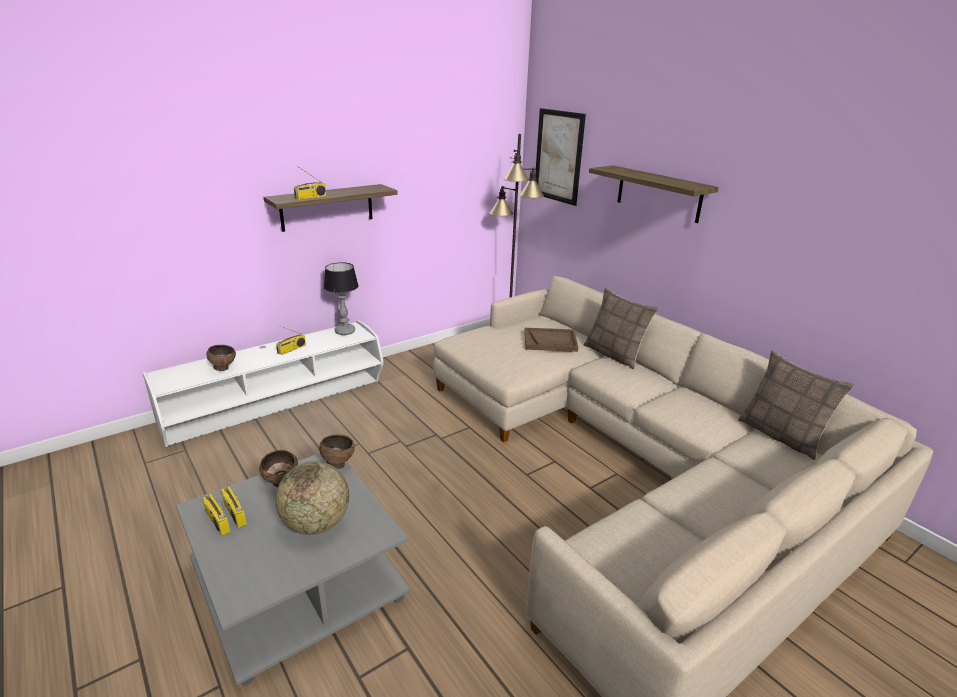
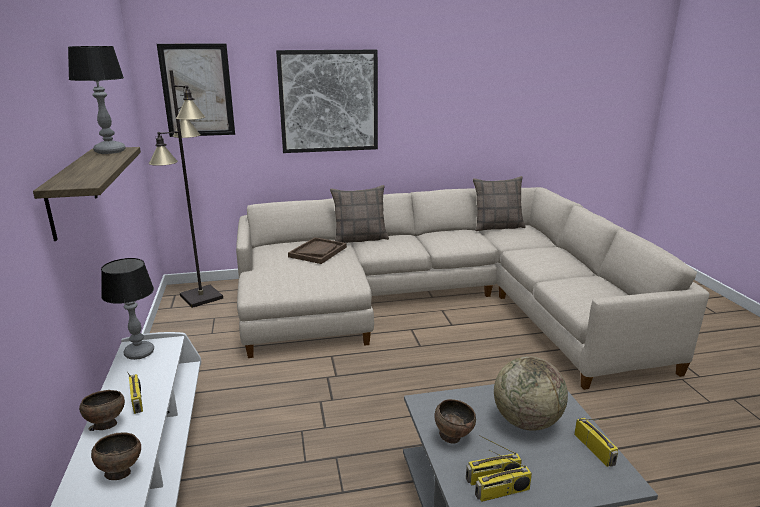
camera: 65 degrees left, 5 degrees down
radio [294,166,326,200] -> radio moved to [574,417,618,467]
brown bowl [319,434,355,469] -> brown bowl moved to [79,390,125,430]
shelf [589,165,719,223] -> picture [276,50,378,153]
none -> table lamp [68,46,126,154]

